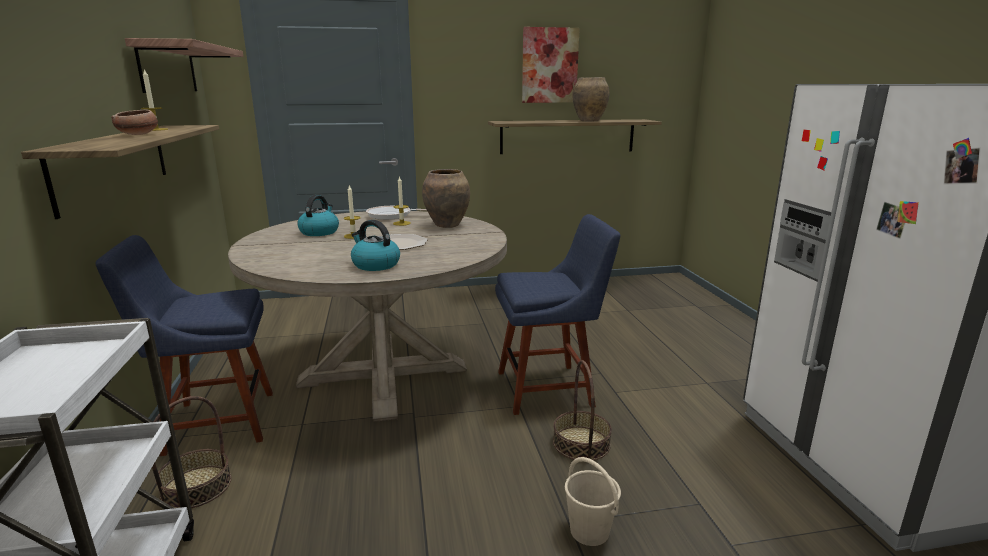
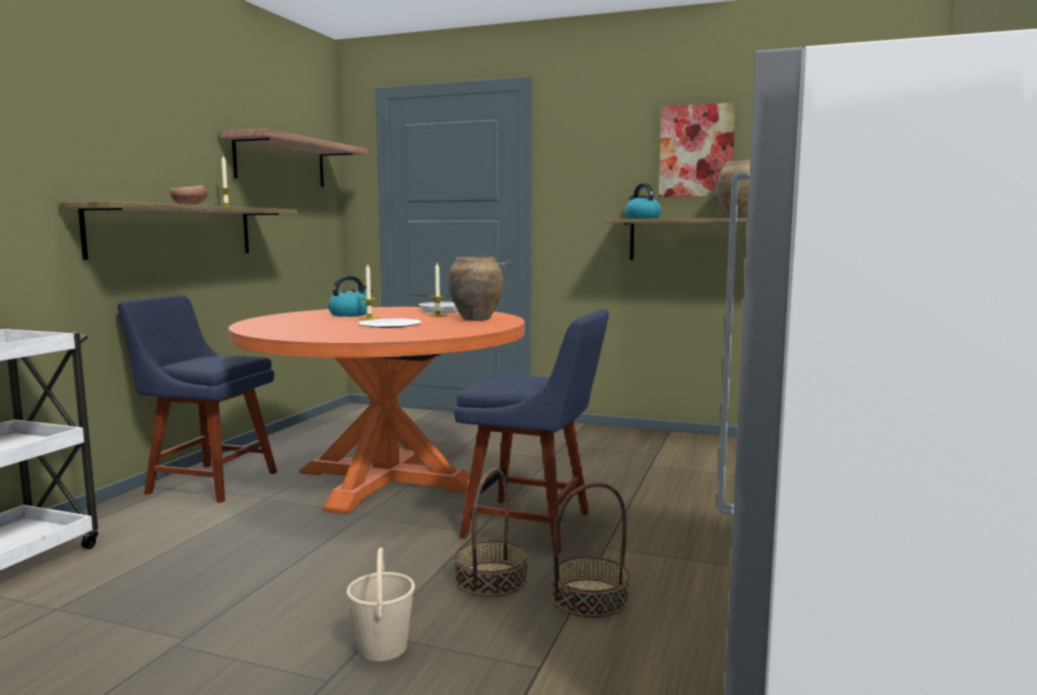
camera: 30 degrees right, 10 degrees down
basket [152,396,231,508] -> basket moved to [551,482,629,618]
beige dining table [228,211,507,422] -> orange dining table [228,307,525,514]
kettle [351,220,400,271] -> kettle moved to [625,183,662,219]

